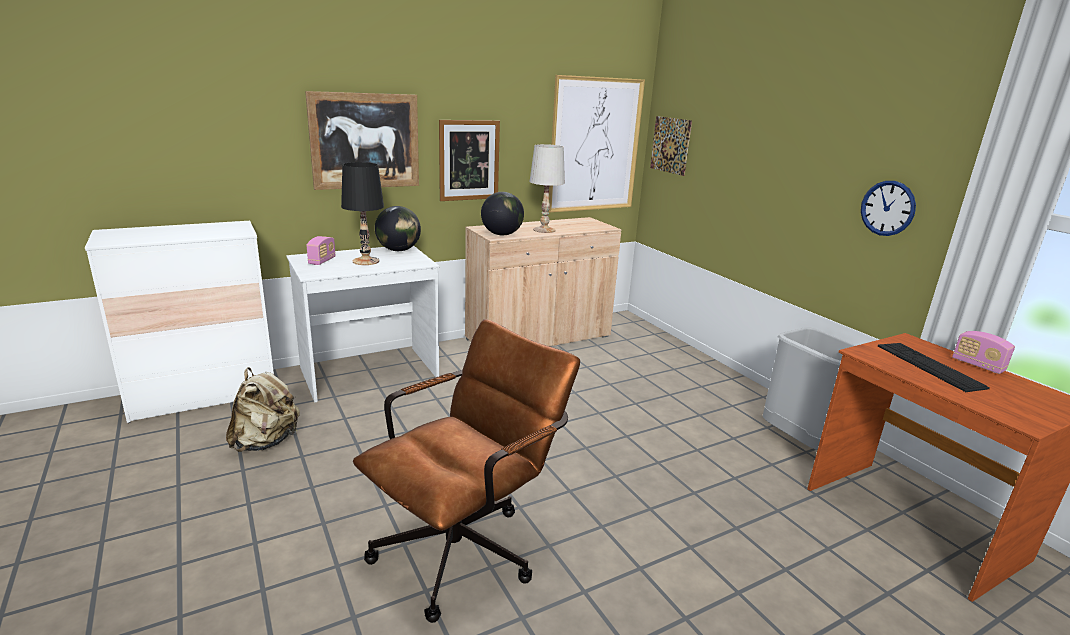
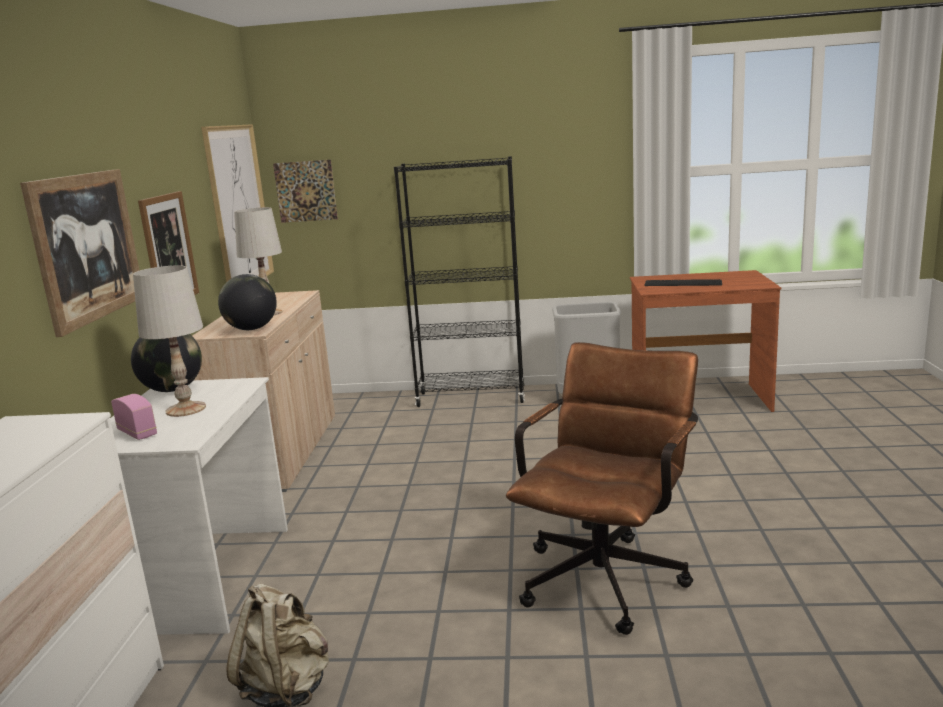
camera: 55 degrees left, 5 degrees down
black table lamp [341,162,384,265] -> white table lamp [133,265,206,417]
brown office chair [353,319,580,623] -> brown office chair turned 45 degrees clockwise [506,342,698,635]
wall clock [861,181,916,236] -> none
radio [952,331,1015,374] -> none
none -> black bookcase [394,156,525,407]

